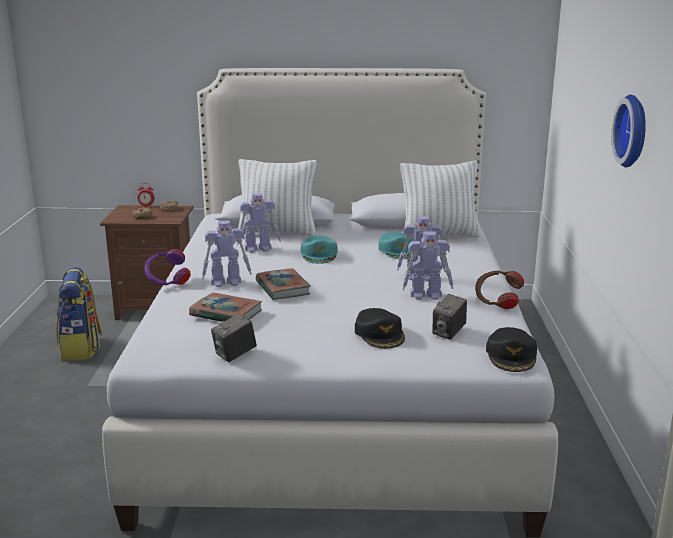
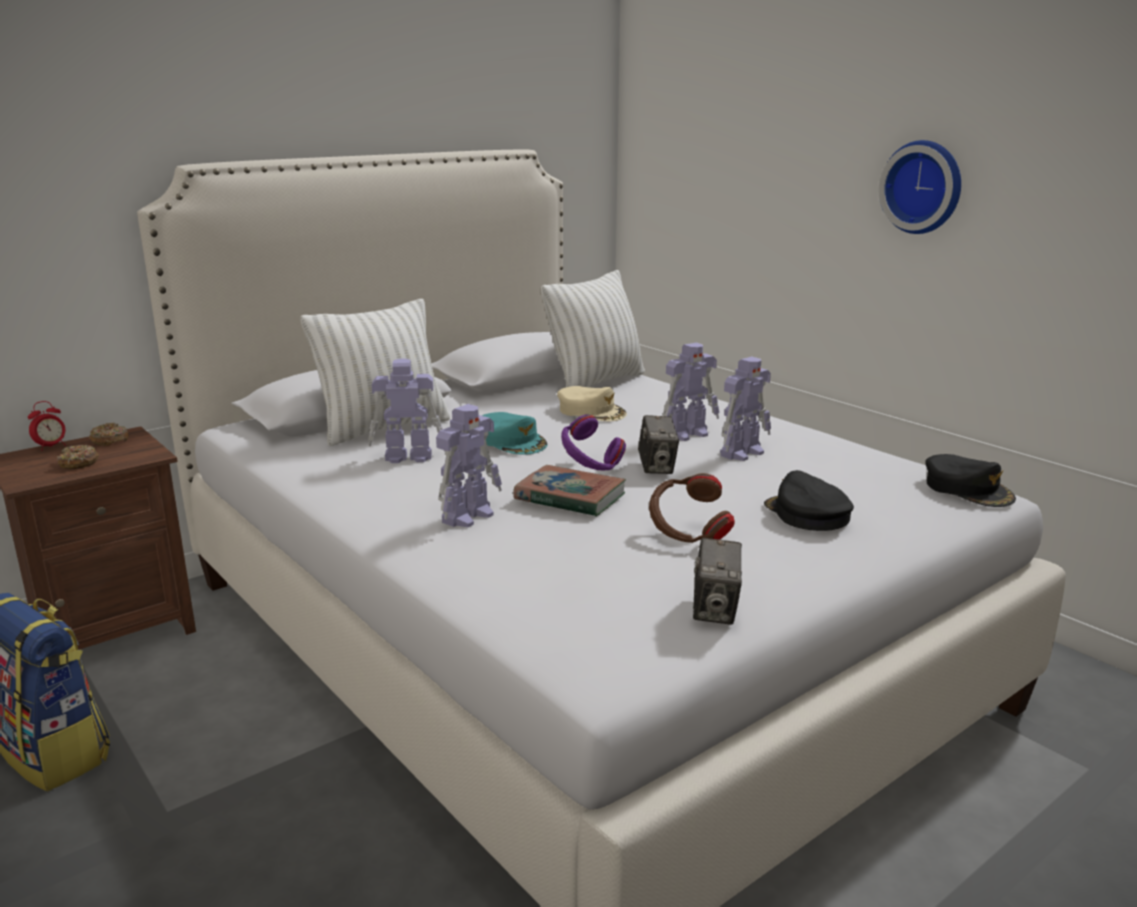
camera: 40 degrees left, 0 degrees up
purple headphones [144,249,190,285] -> purple headphones moved to [561,415,626,470]
book [189,293,262,322] -> none
toy robot [237,193,281,253] -> toy robot turned 135 degrees counterclockwise [368,358,443,463]
black cap [355,308,405,349] -> black cap turned 150 degrees counterclockwise [764,470,854,531]
turquoise cap [378,232,415,259] -> beige cap [557,386,627,421]
camera [432,294,467,340] -> camera moved to [638,415,679,474]
brown headphones [476,270,524,309] -> brown headphones moved to [649,473,735,543]

